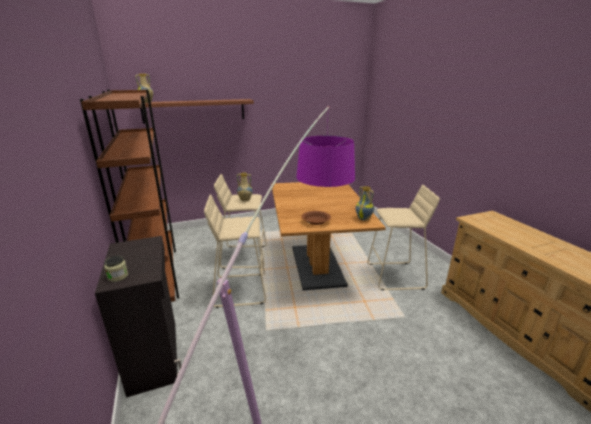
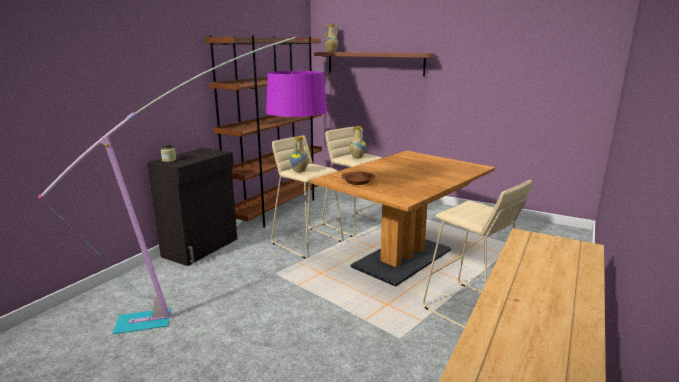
camera: 50 degrees right, 5 degrees down
vase [355,186,374,221] -> vase moved to [290,136,309,172]

